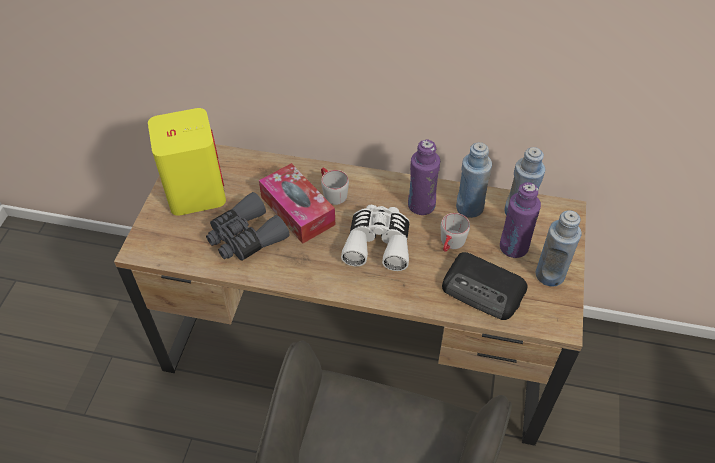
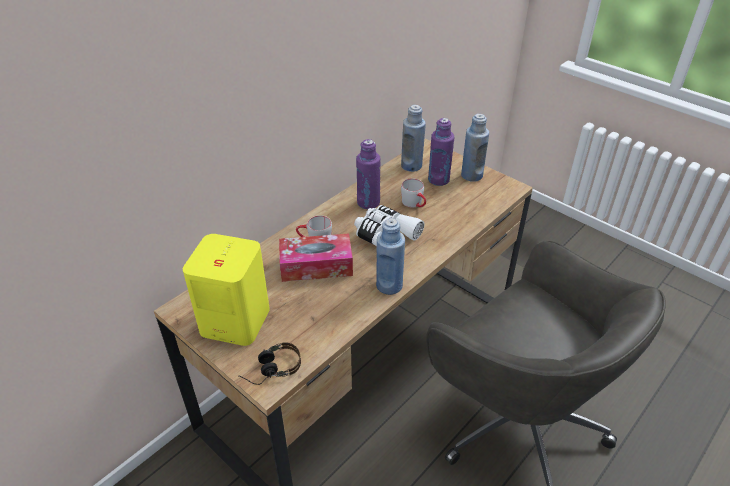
camera: 60 degrees left, 10 degrees down
grey binoculars [206,192,289,261] -> none
radio [442,252,528,320] -> none
blue bottle [456,142,492,218] -> blue bottle moved to [376,218,405,295]
none -> headphones [238,342,301,385]

